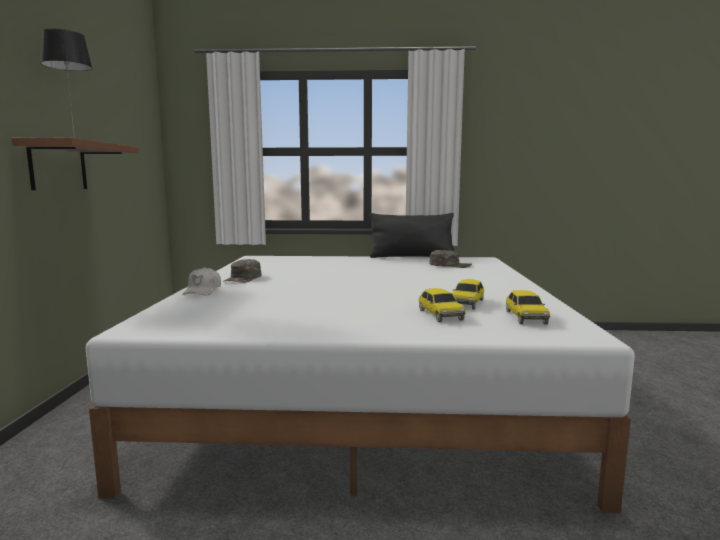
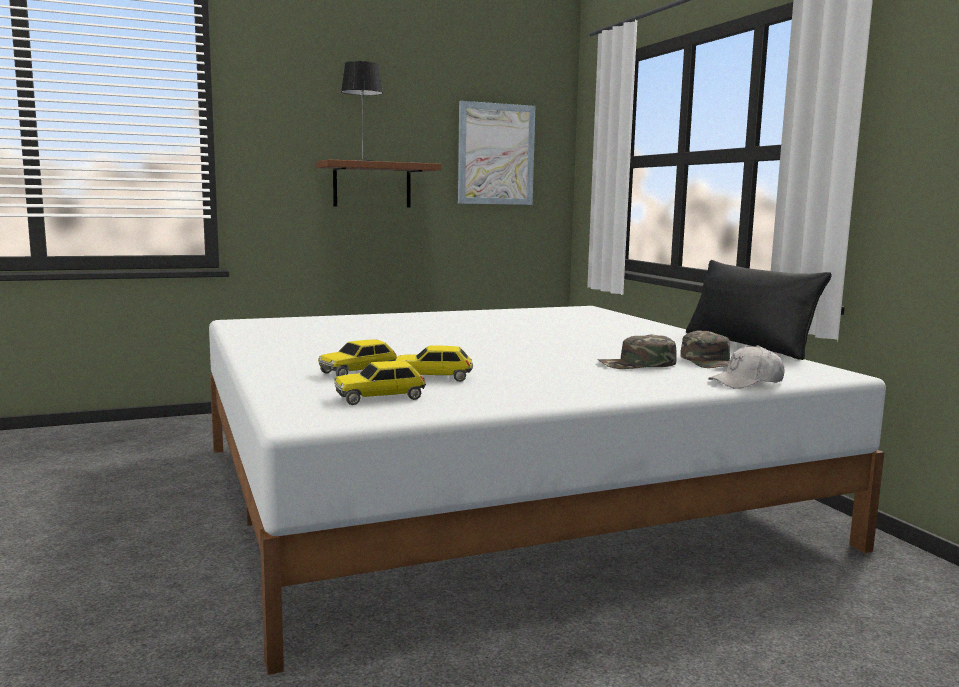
camera: 65 degrees right, 0 degrees up
white cap [182,267,221,296] -> white cap moved to [708,345,785,389]
green cap [223,259,261,283] -> green cap moved to [597,335,677,369]
none -> picture [458,101,535,205]

